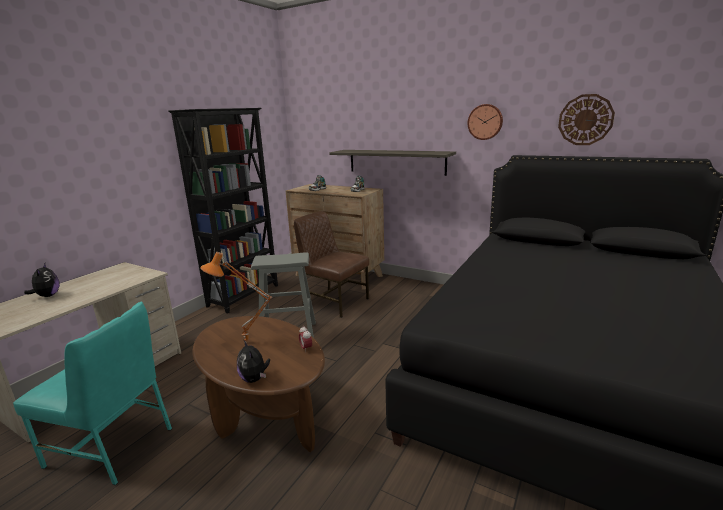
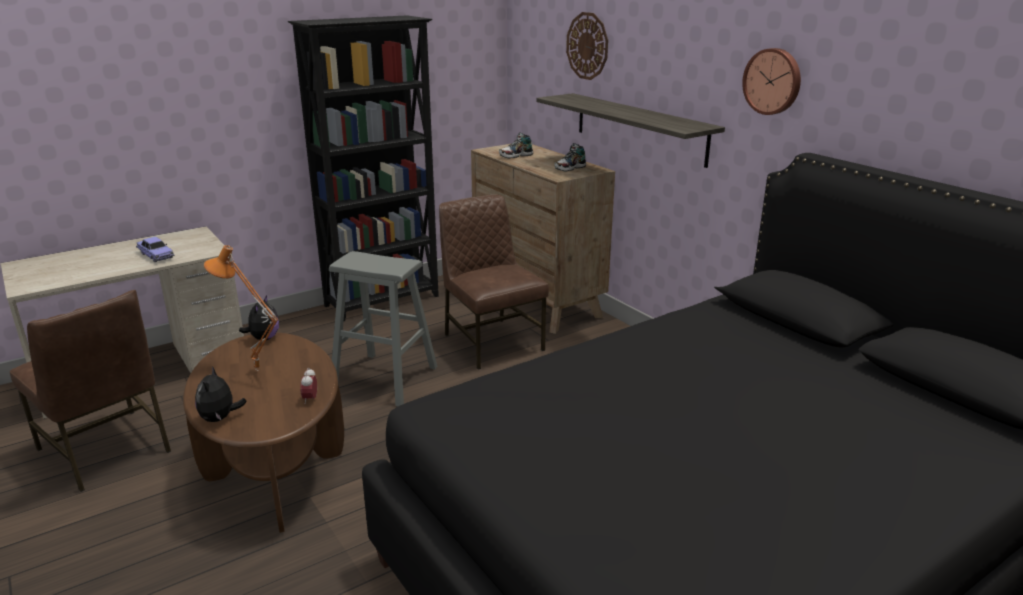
camera: 25 degrees right, 5 degrees up
turquoise chair [13,302,172,485] -> brown chair [10,290,171,492]
plush toy [24,264,60,297] -> plush toy moved to [239,295,279,340]
wall clock [558,94,615,145] -> wall clock moved to [566,12,608,80]
none -> toy car [136,237,175,262]

